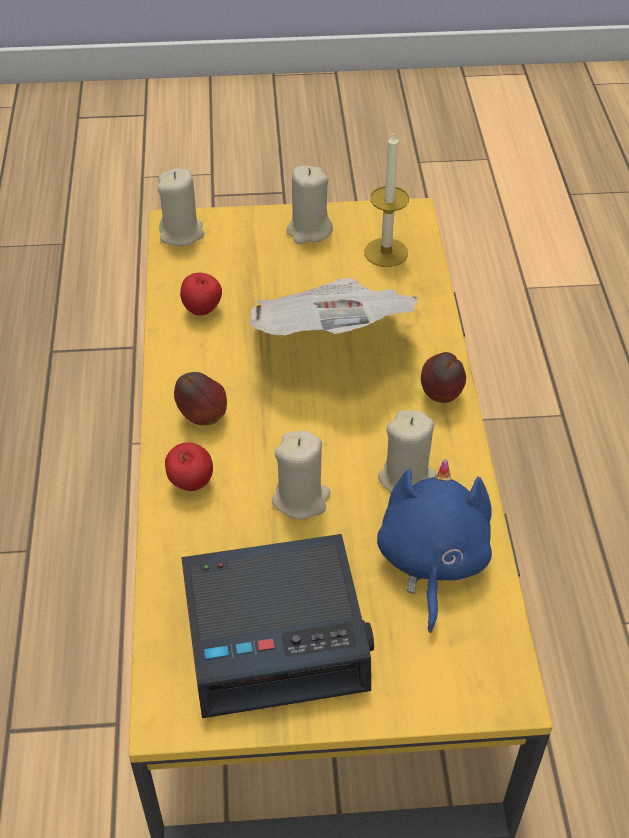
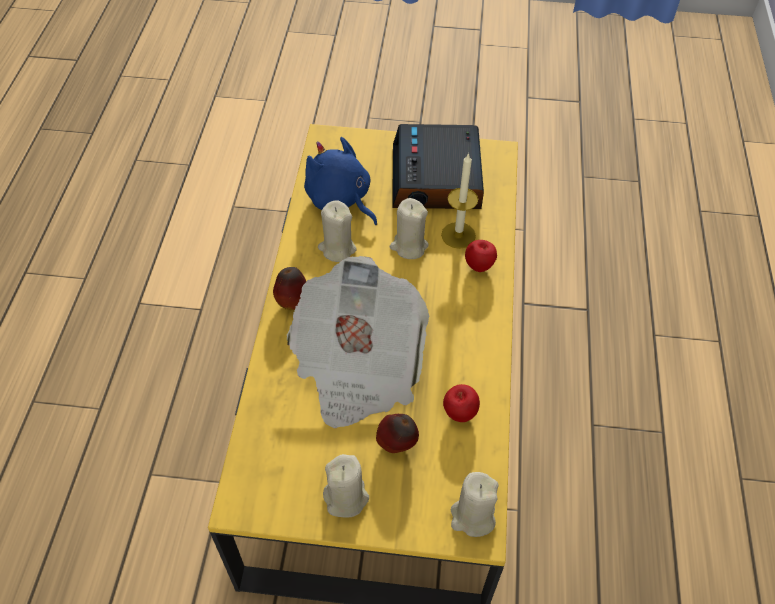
camera: 170 degrees left, 5 degrees up
apple [174,372,227,426] -> apple moved to [376,414,419,453]
alarm clock [181,534,374,718] -> alarm clock turned 90 degrees counterclockwise [392,124,484,209]
candle [365,133,409,267] -> candle moved to [441,153,478,249]
blue plush toy [377,459,492,633] -> blue plush toy turned 120 degrees clockwise [304,137,377,225]

